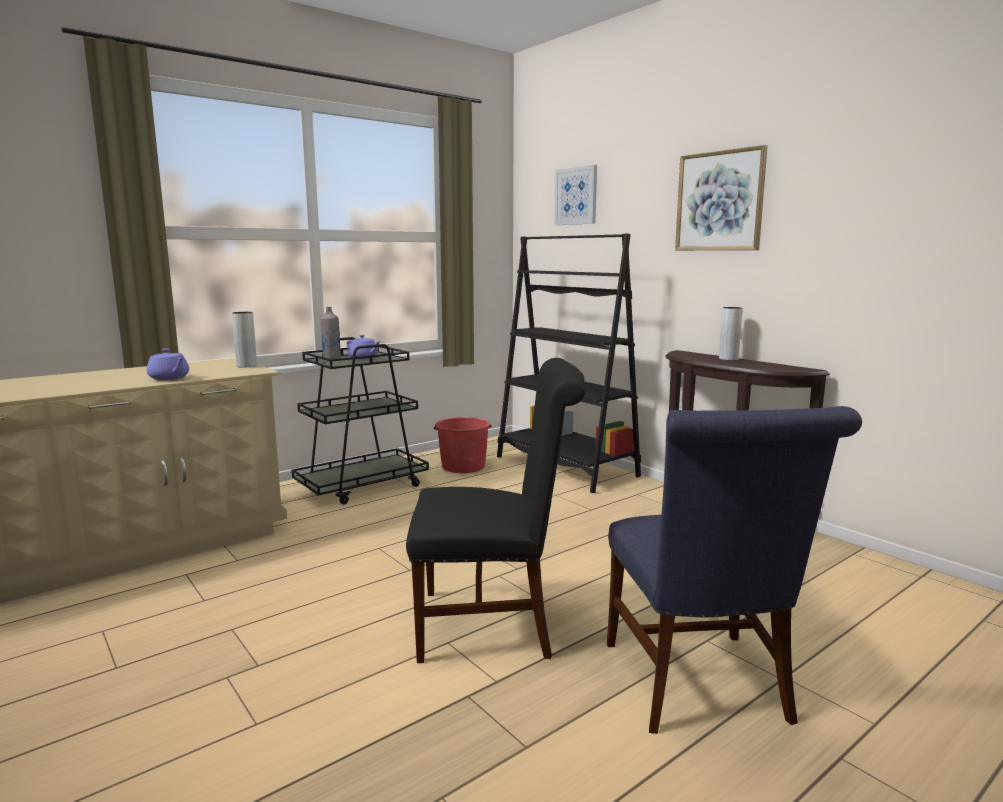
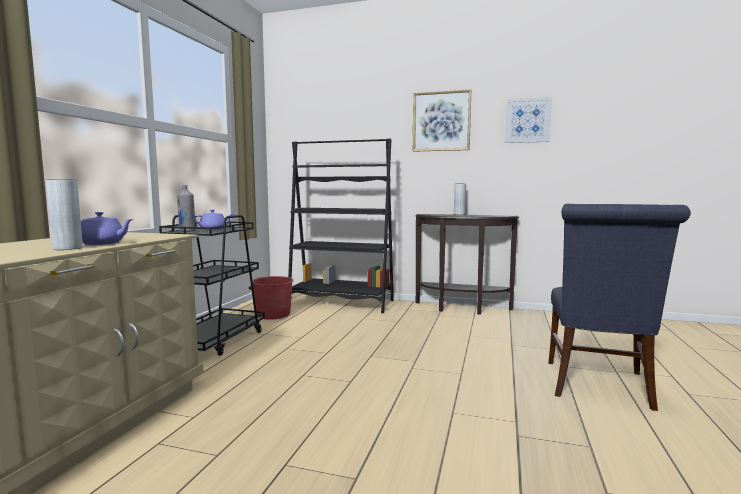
camera: 35 degrees left, 5 degrees down
grey vase [232,312,257,368] -> grey vase moved to [46,179,83,250]
black chair [406,358,585,663] -> none
picture [555,165,597,225] -> picture moved to [505,97,552,143]
blue chair [607,406,862,734] -> blue chair turned 60 degrees clockwise [548,204,691,411]

